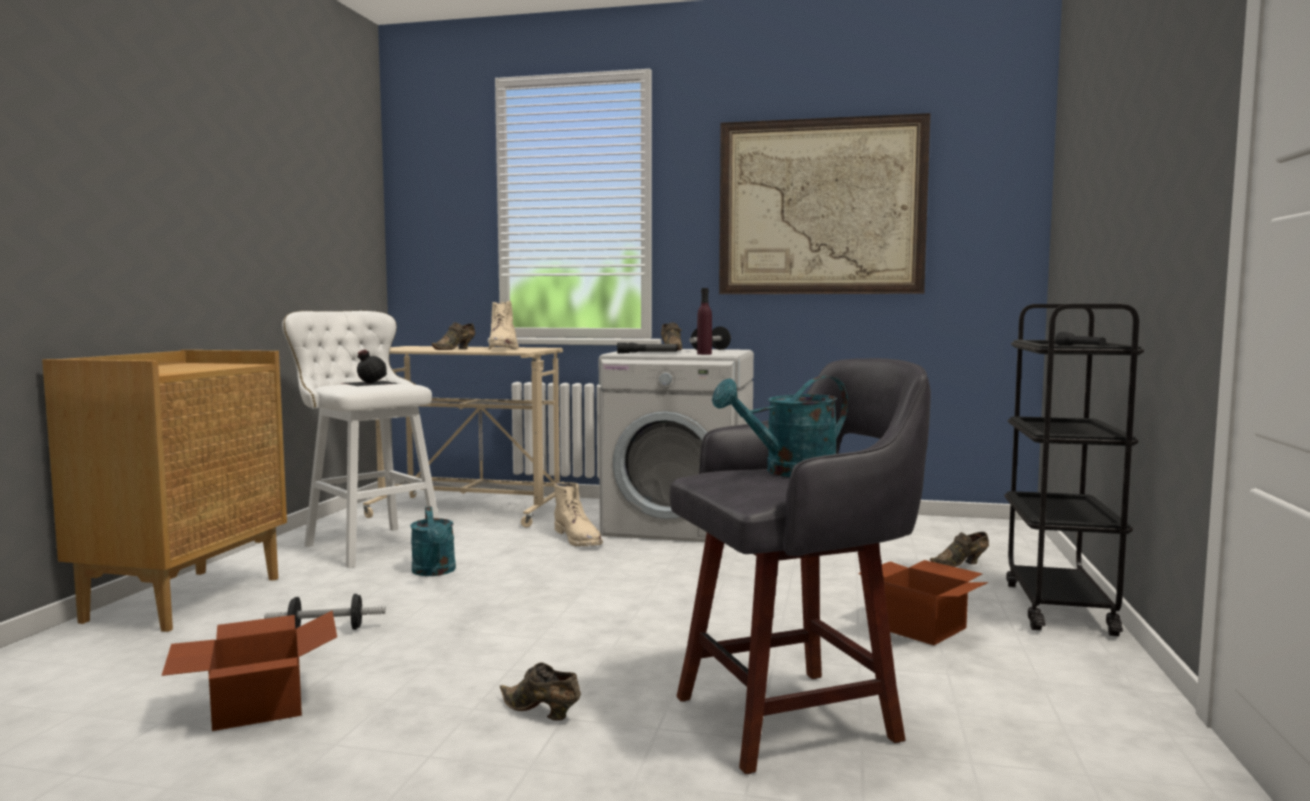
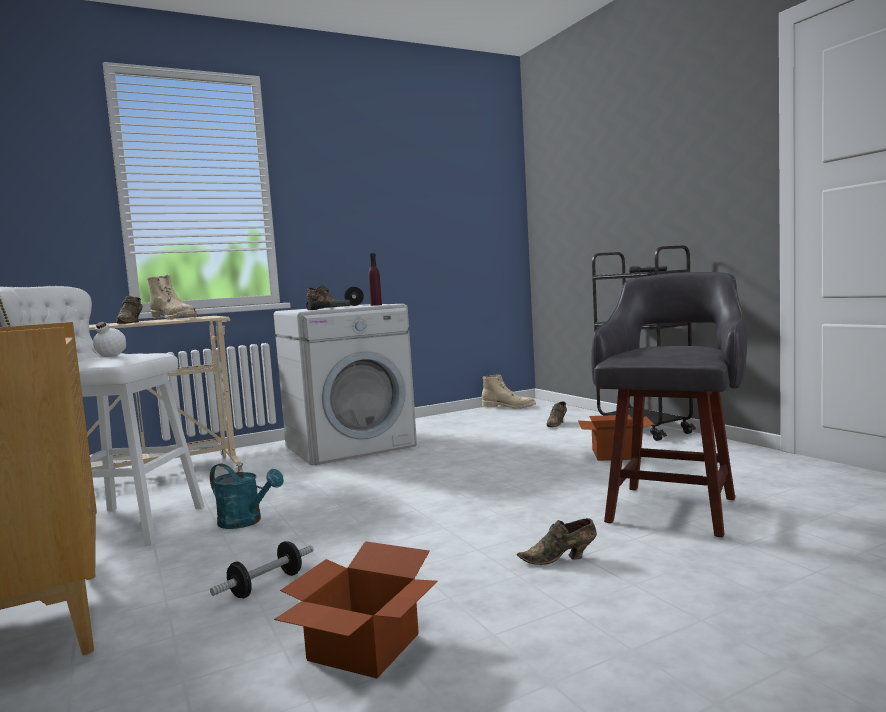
camera: 40 degrees left, 0 degrees up
black bottle [342,349,399,386] -> white bottle [80,322,144,360]
beige boot [554,482,603,547] -> beige boot moved to [482,375,536,409]
turquoise watering can [712,376,848,477] -> none
picture [719,113,930,294] -> none

